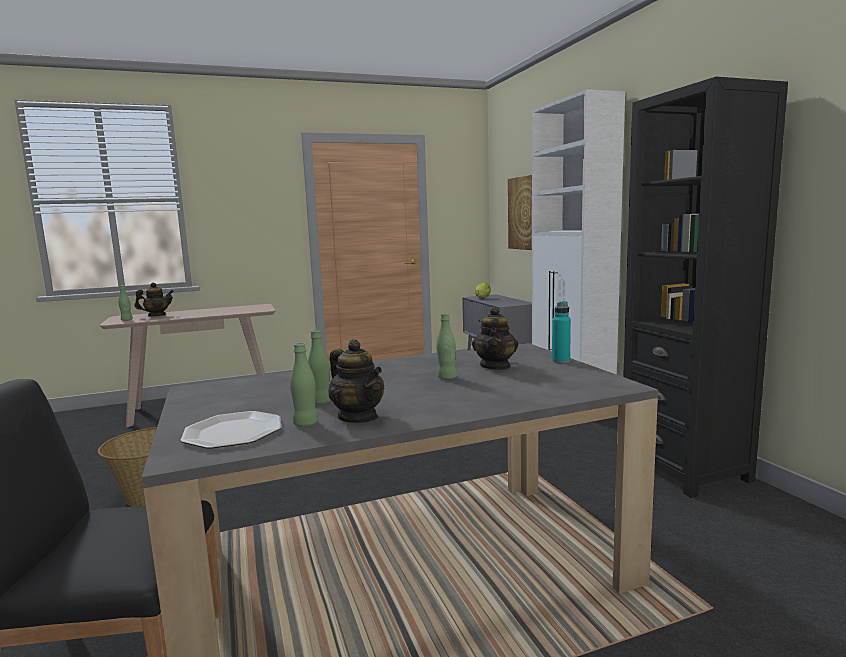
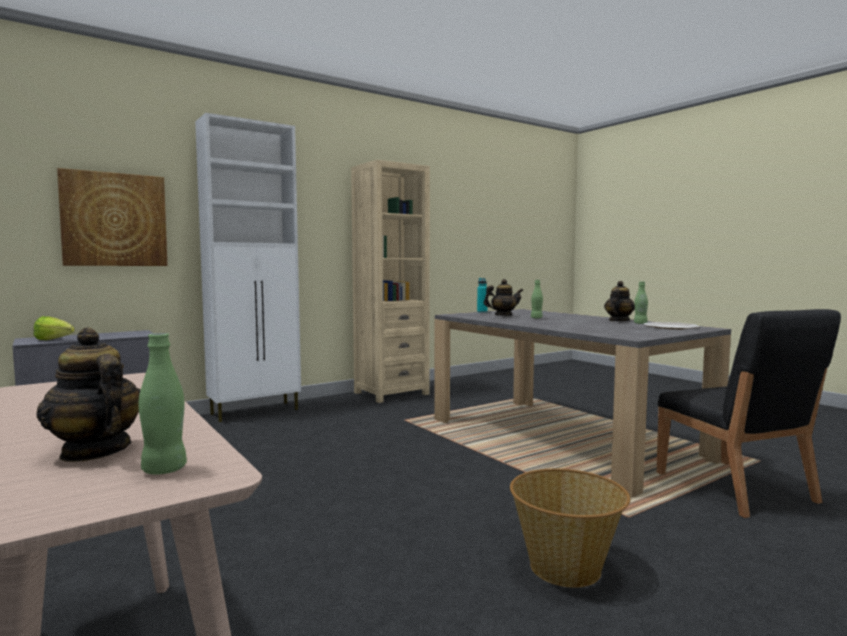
camera: 105 degrees left, 5 degrees down
green bottle [308,330,331,404] -> none
black bookcase [623,77,788,498] -> beige bookcase [351,160,430,403]

